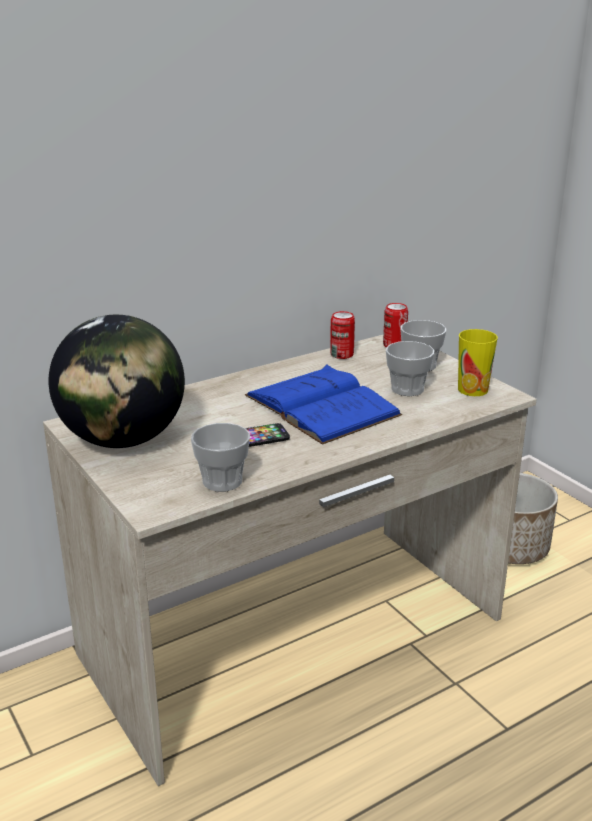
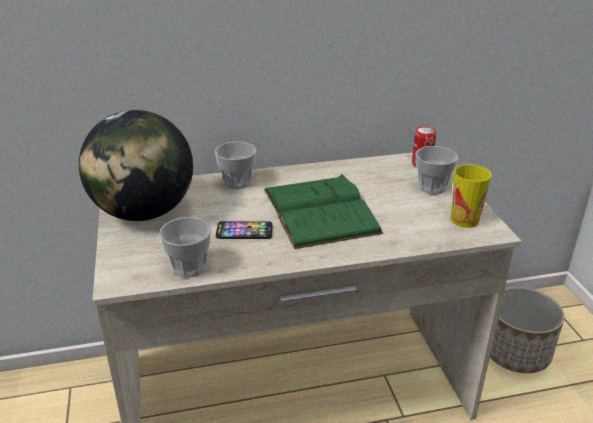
camera: 20 degrees right, 5 degrees up
blue book [245,364,402,445] -> green book [264,174,383,249]
can [330,311,355,359] -> none
cup [386,341,434,396] -> cup moved to [215,142,256,189]

